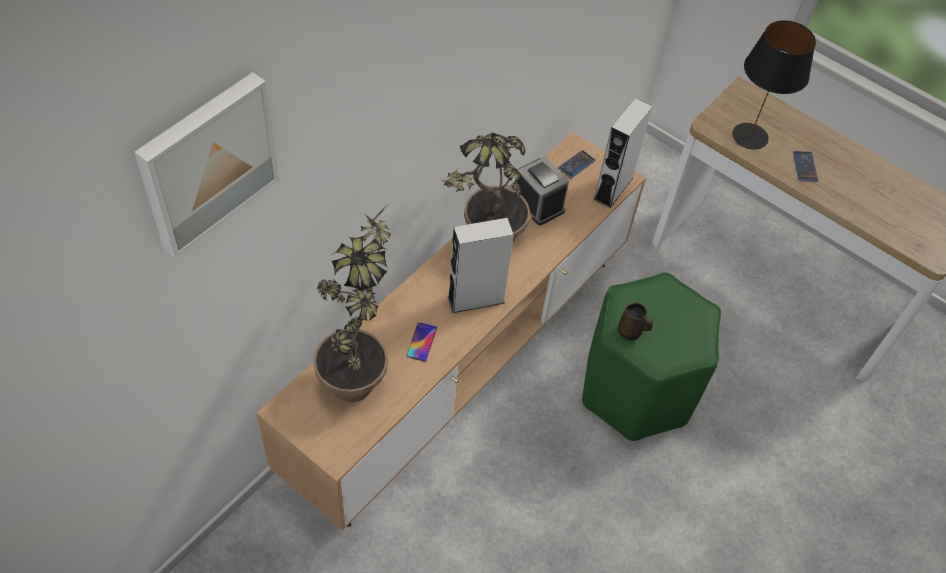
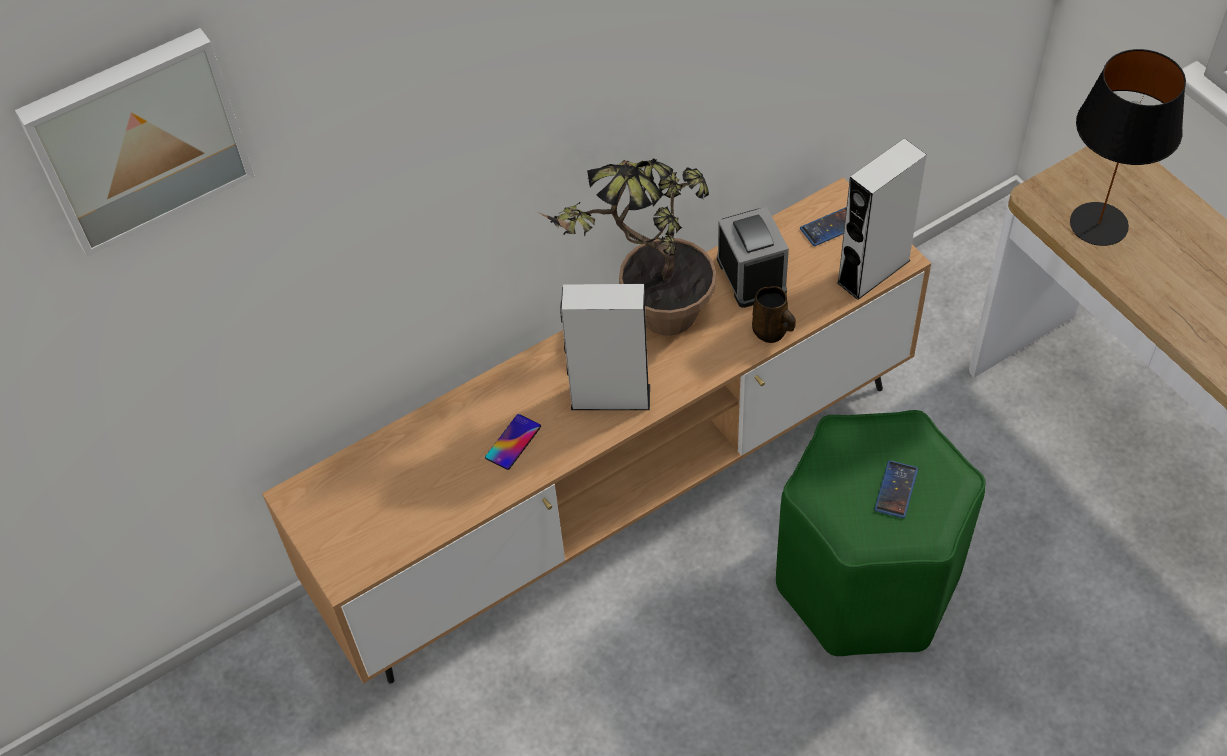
camera: 25 degrees right, 0 degrees up
potted plant [313,202,391,402] -> none
brown mug [618,302,653,341] -> brown mug moved to [752,286,796,343]
phone [793,151,818,181] -> phone moved to [874,460,918,518]

